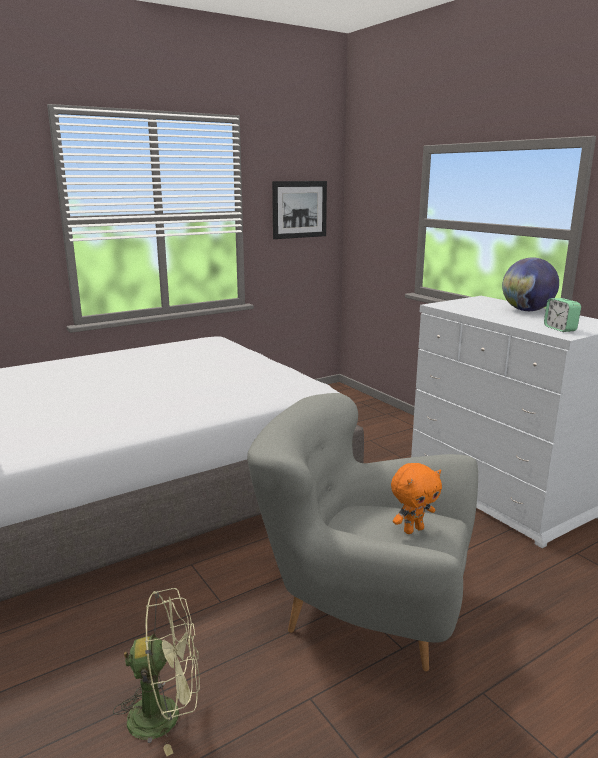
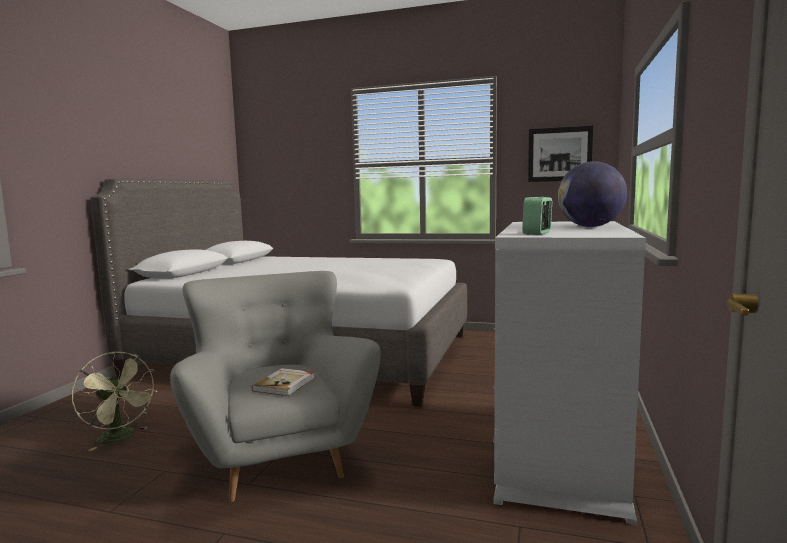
camera: 50 degrees right, 10 degrees down
orange plush toy [391,463,442,534] -> book [252,368,315,396]

